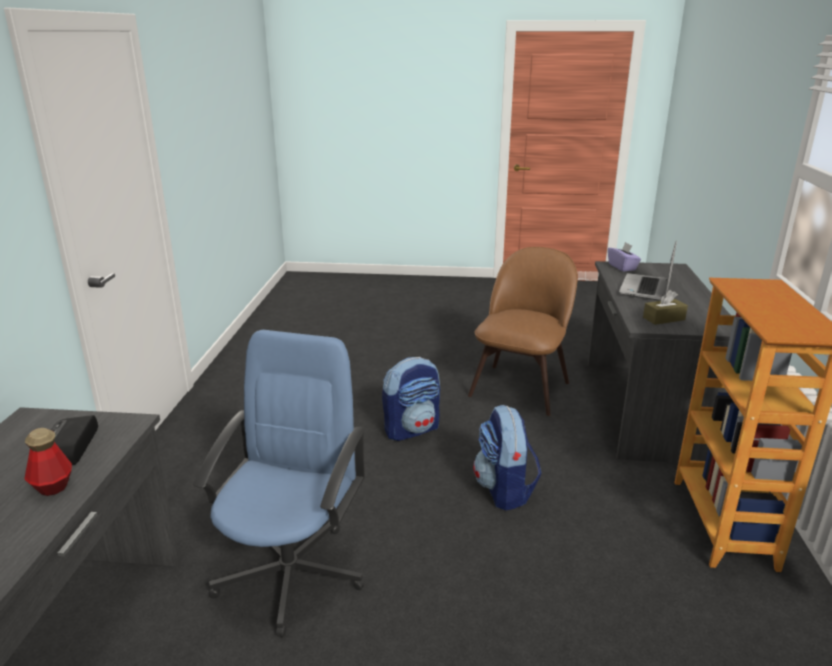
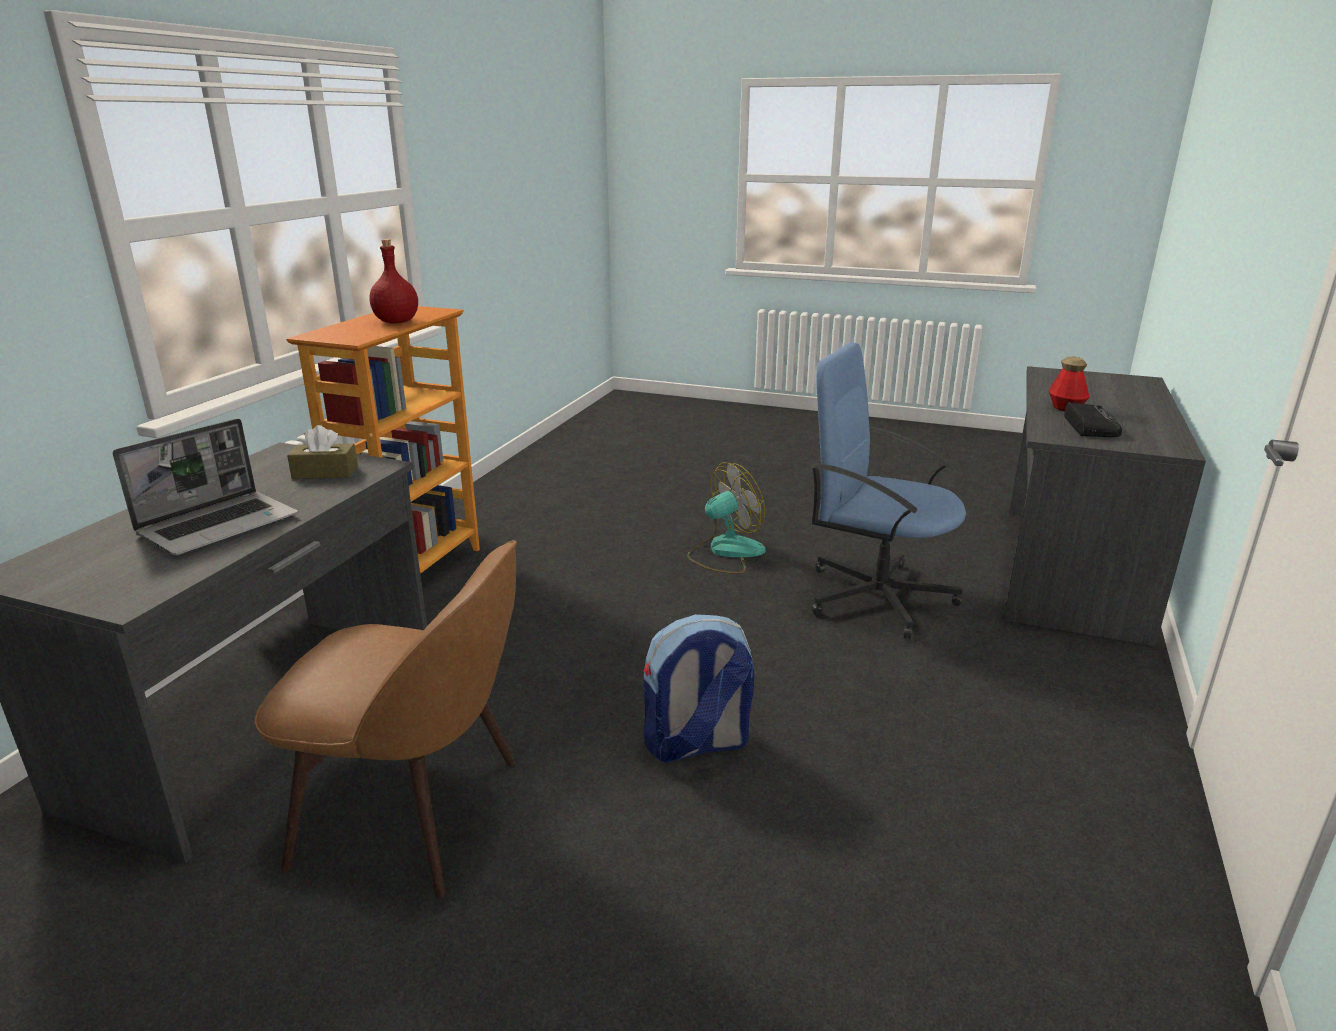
camera: 165 degrees left, 0 degrees up
blue office chair [193,330,366,637] -> blue office chair turned 90 degrees clockwise [811,342,966,639]
brown chair [468,247,578,416] -> brown chair turned 120 degrees counterclockwise [254,540,517,898]
backpack [473,405,542,511] -> none
purple tissue box [608,242,641,272] -> none
none -> red bottle [369,239,418,323]
none -> fan [687,462,766,574]

